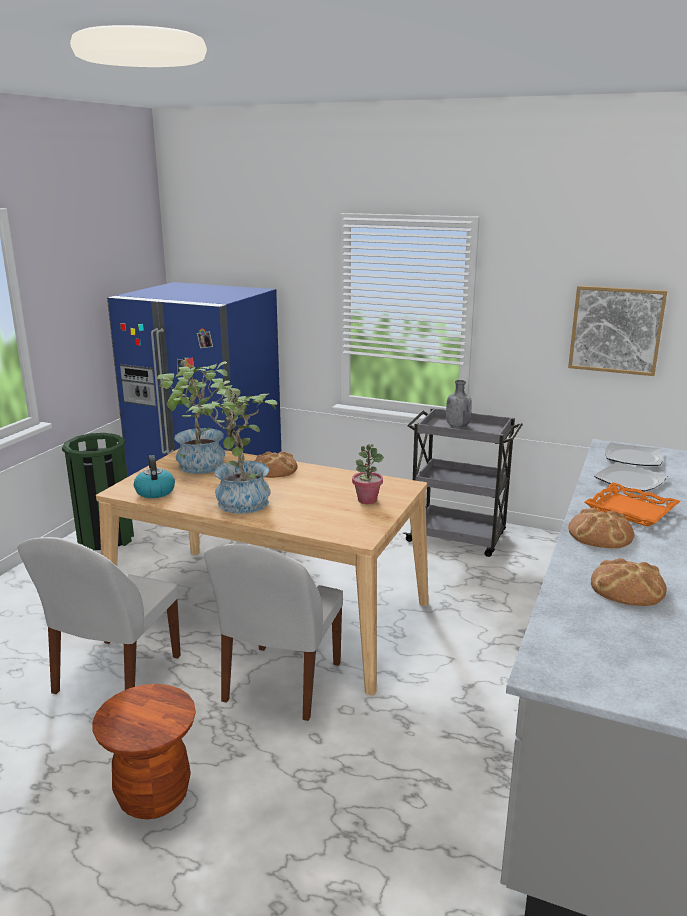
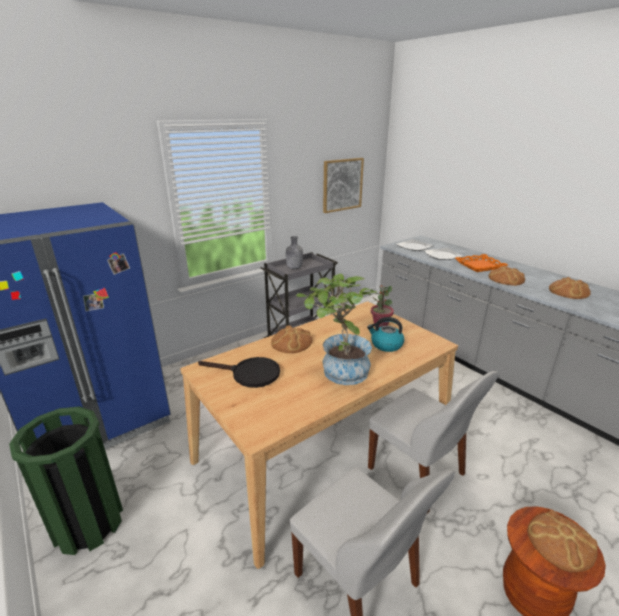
camera: 60 degrees left, 5 degrees up
kettle [134,455,175,498] -> kettle moved to [367,317,405,352]
potted plant [157,362,231,474] -> black frying pan [198,357,280,388]
none -> bread [527,511,598,572]

